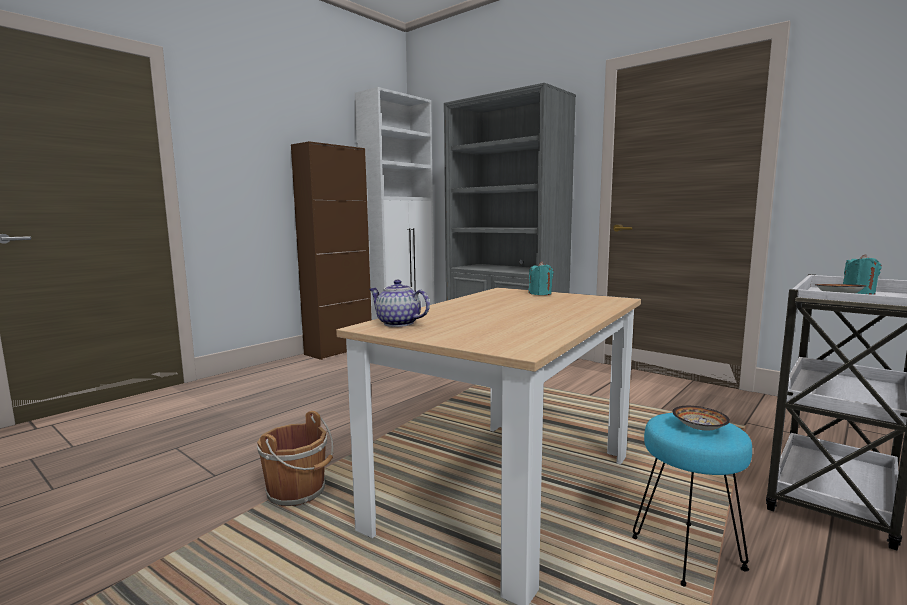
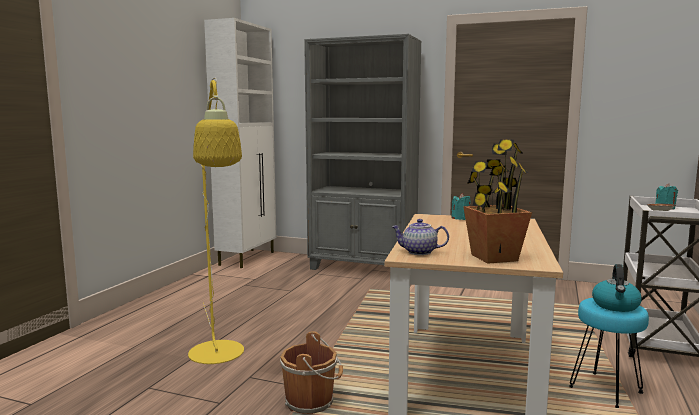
camera: 20 degrees left, 0 degrees up
brown cabinet [291,141,372,360] -> none
bowl [672,406,730,431] -> kettle [592,264,642,312]
none -> yellow floor lamp [188,78,244,364]
none -> potted plant [463,139,532,264]

